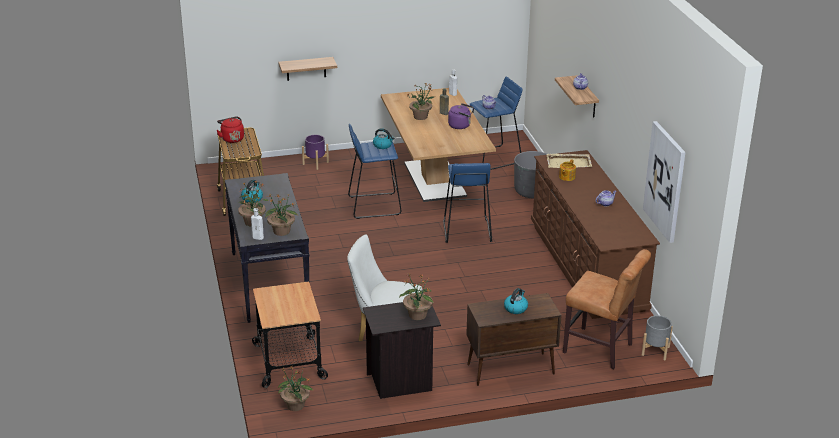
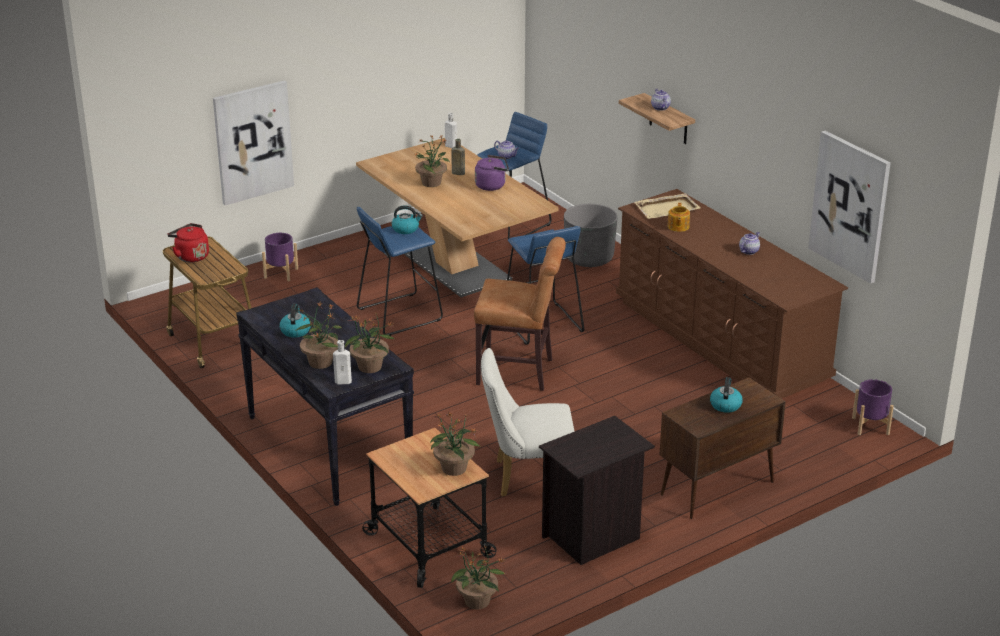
camera: 20 degrees left, 0 degrees up
shelf [278,57,337,81] -> picture [213,80,294,205]
potted plant [399,274,434,320] -> potted plant moved to [430,412,480,476]
brown chair [563,249,651,369] -> brown chair moved to [474,237,566,391]
grey planter [642,316,673,360] -> purple planter [852,379,894,435]

